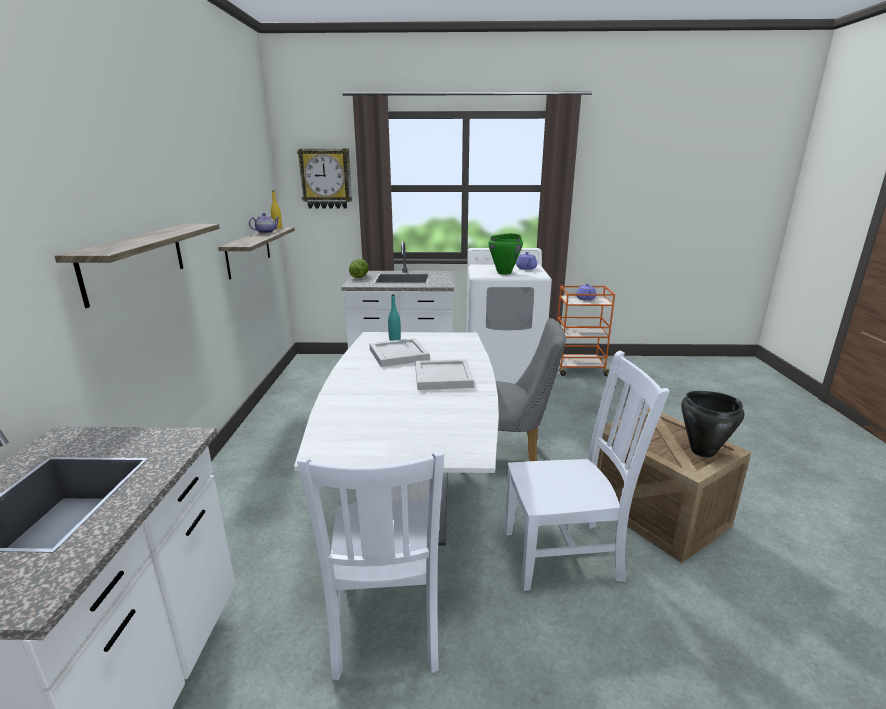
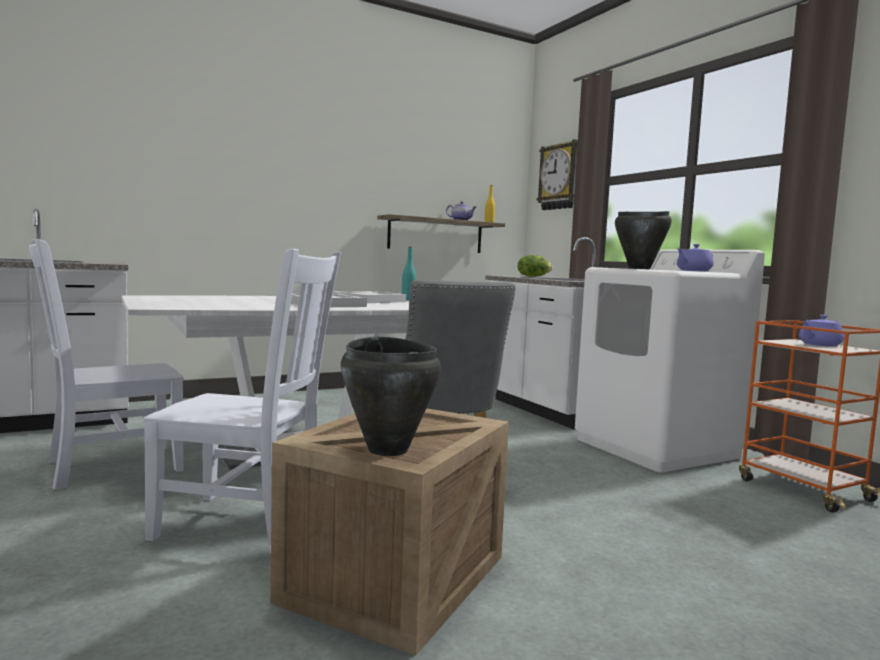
camera: 60 degrees right, 15 degrees down
shelf [55,224,220,308] -> none
green cooking pot [488,234,523,275] -> black cooking pot [615,211,672,269]
white chair [505,350,670,591] -> white chair turned 45 degrees counterclockwise [143,249,341,554]

